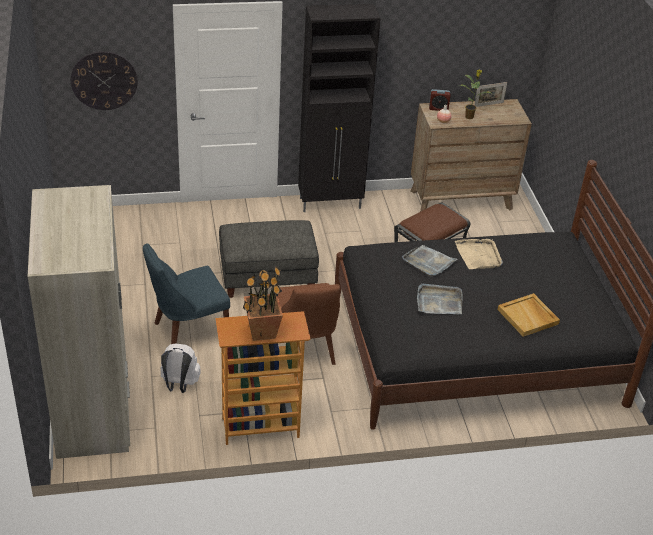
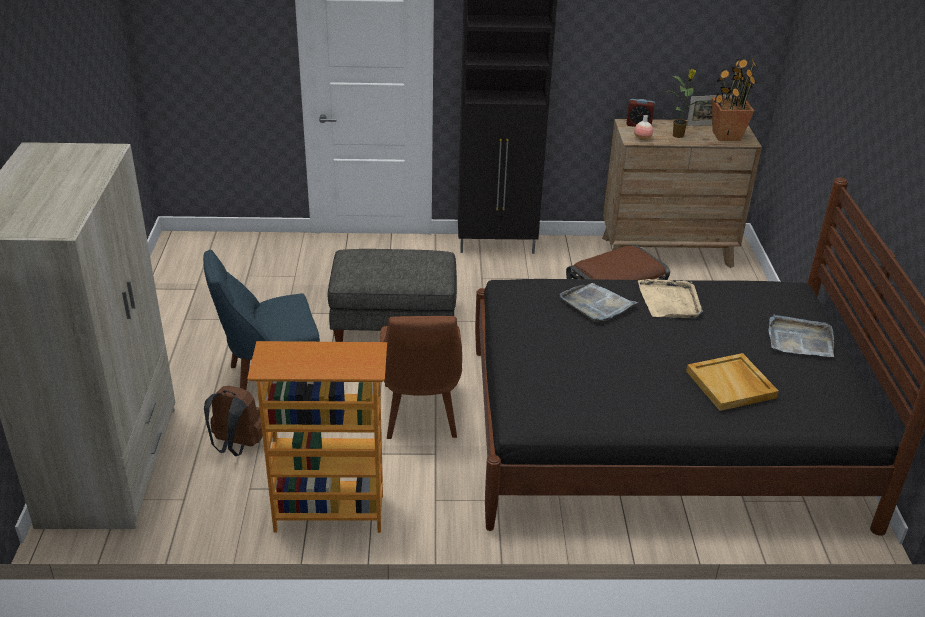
camera: 10 degrees right, 5 degrees down
wall clock [71,51,138,110] -> none
white backpack [161,343,201,393] -> brown backpack [204,386,263,456]
potted plant [243,267,283,341] -> potted plant moved to [712,59,757,141]
grey tray [417,283,462,314] -> grey tray moved to [769,314,834,357]

